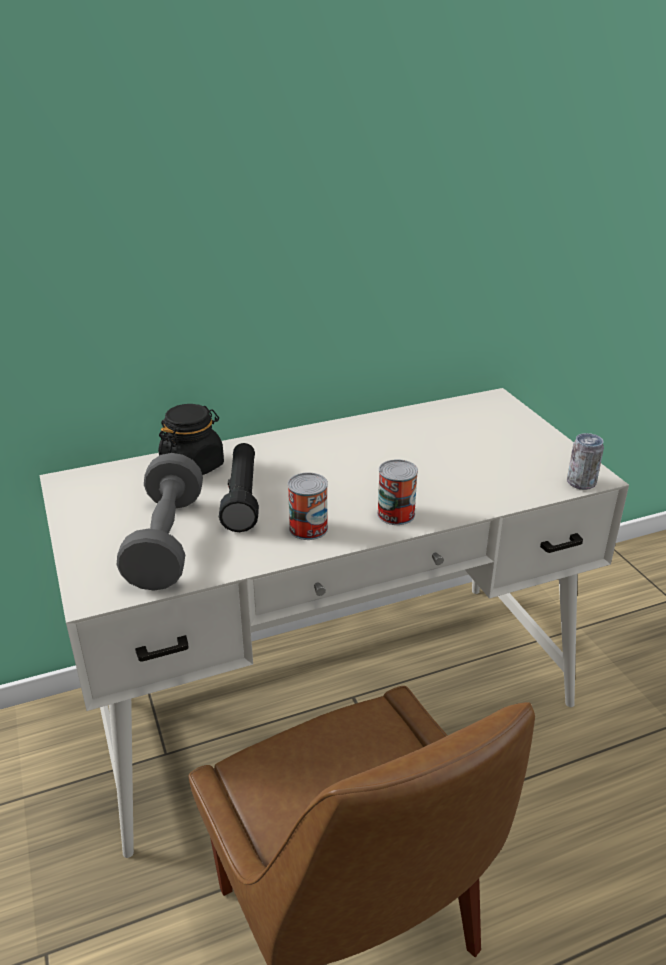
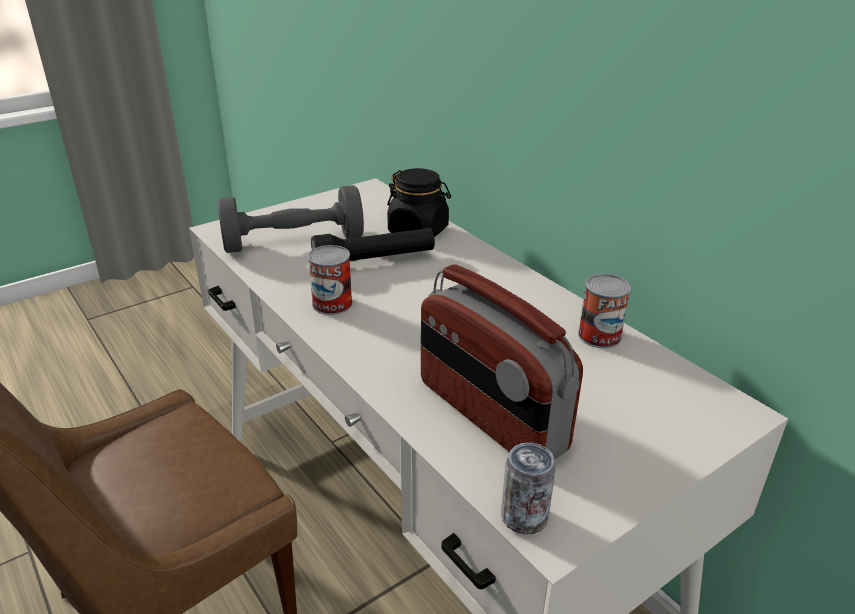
camera: 75 degrees right, 0 degrees up
can [377,459,418,525] -> can moved to [578,274,631,348]
none -> radio [421,264,583,459]

